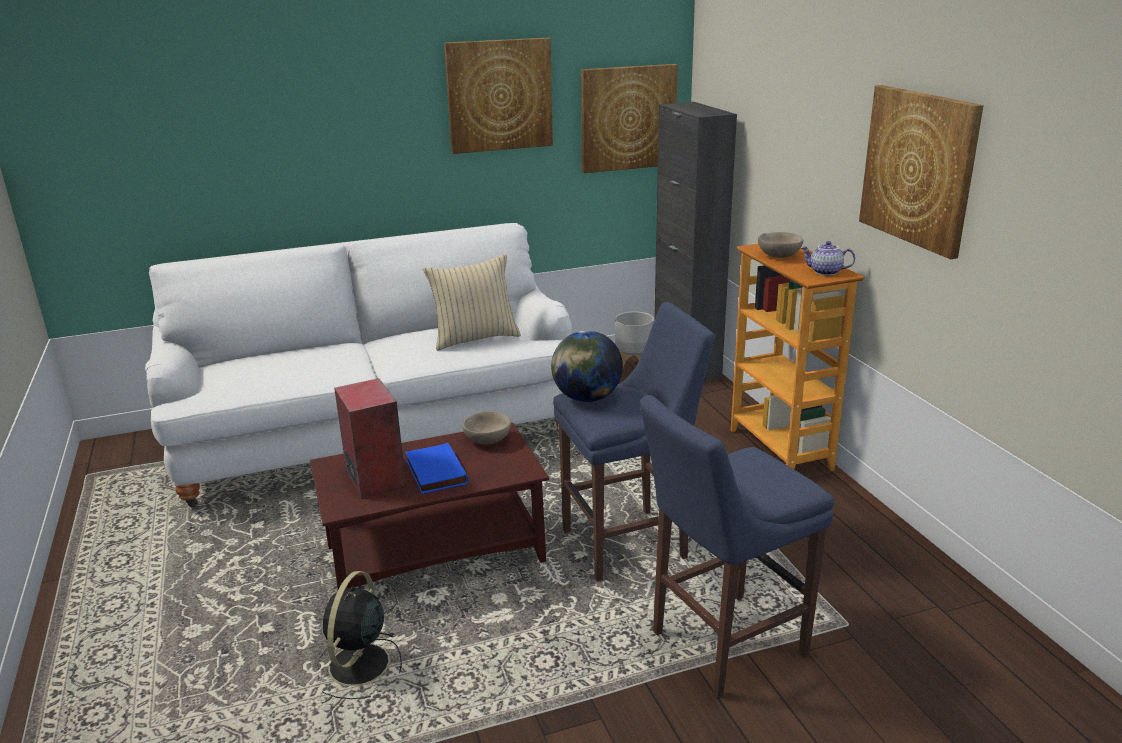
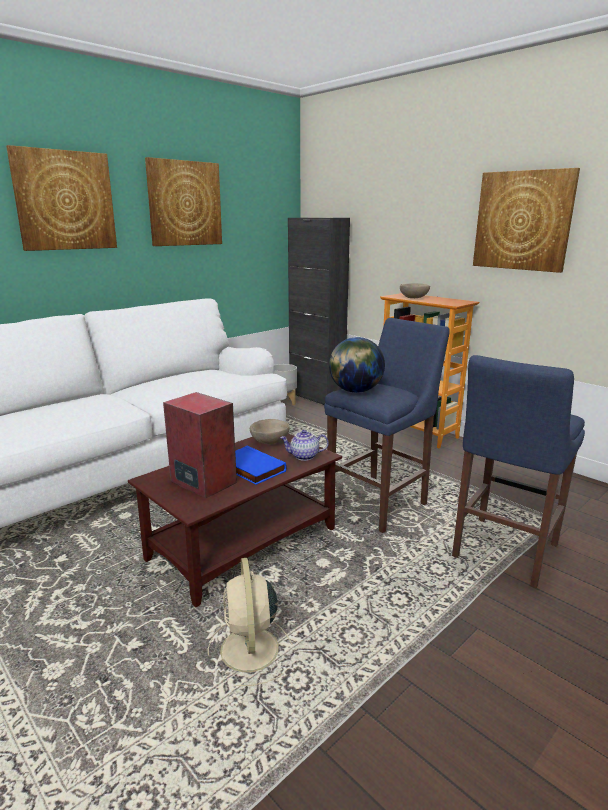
camera: 25 degrees left, 5 degrees down
black fan [320,571,402,699] -> beige fan [208,558,293,686]
beige pillow [423,254,521,351] -> none
picture [581,64,678,173] -> picture moved to [6,145,117,251]
teapot [800,241,855,276] -> teapot moved to [280,430,329,461]

